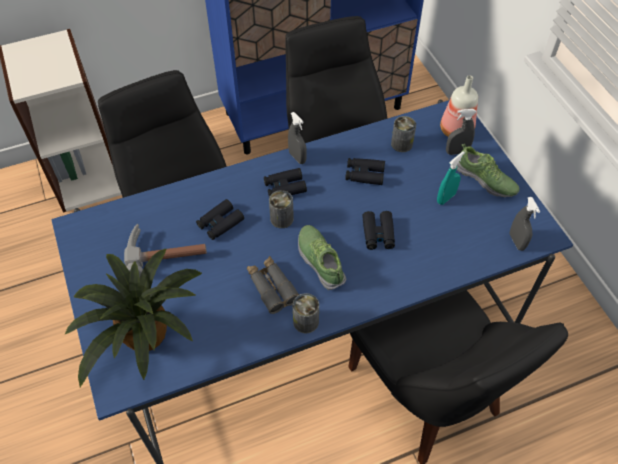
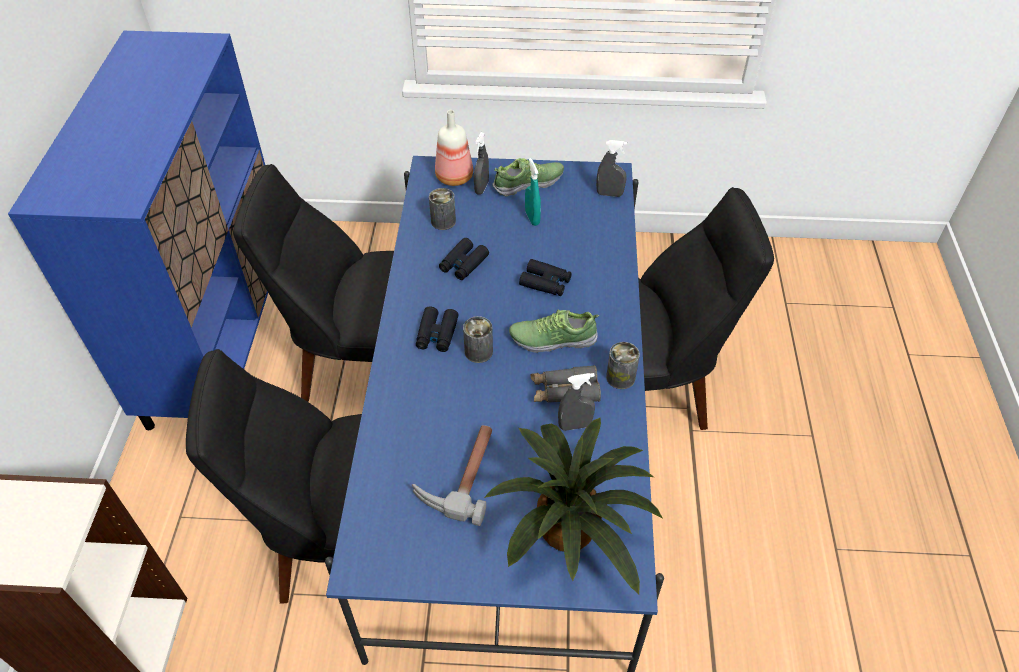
camera: 65 degrees left, 5 degrees down
black binoculars [196,199,244,240] -> none
grey spray bottle [288,112,307,164] -> grey spray bottle moved to [558,373,595,431]

